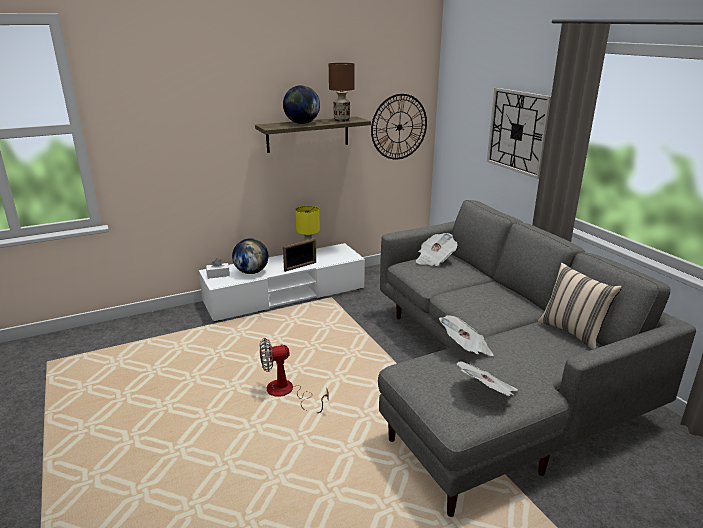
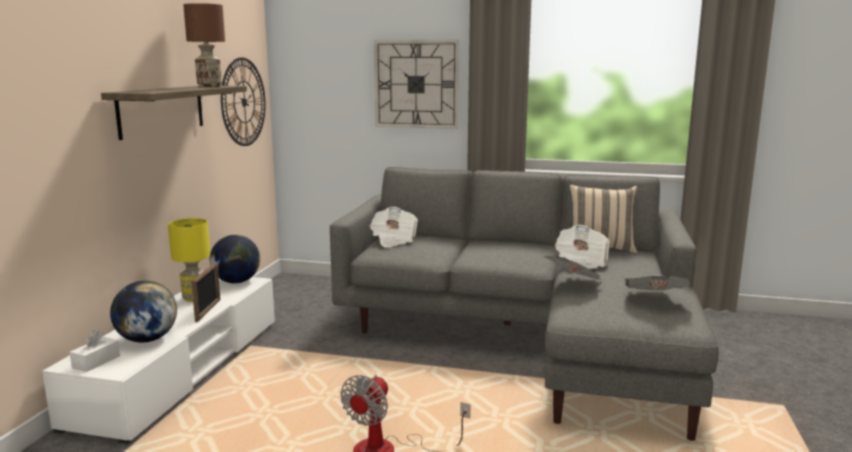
camera: 50 degrees left, 10 degrees down
globe [283,85,320,124] -> globe moved to [210,235,260,283]
none -> newspaper [555,225,610,269]

